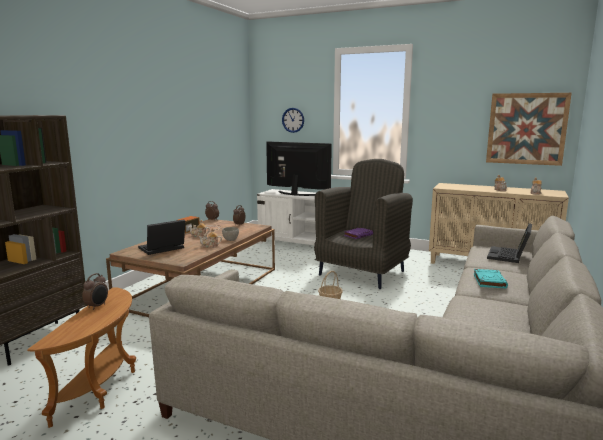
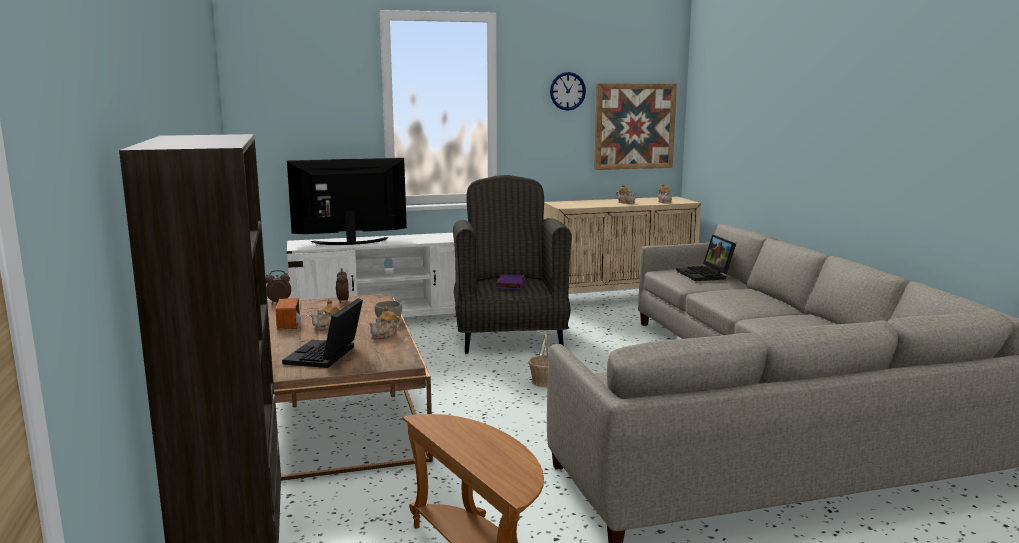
camera: 40 degrees left, 0 degrees up
alarm clock [82,273,108,310] -> none
wall clock [282,108,304,133] -> wall clock moved to [550,72,586,111]
turquoise book [473,269,508,288] -> none

